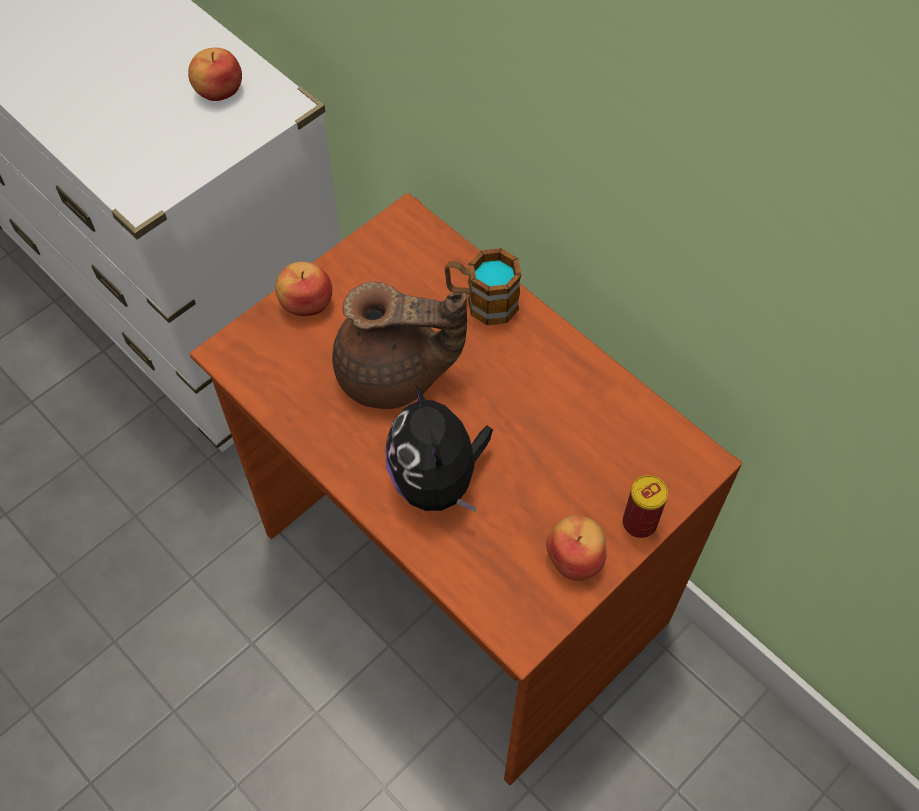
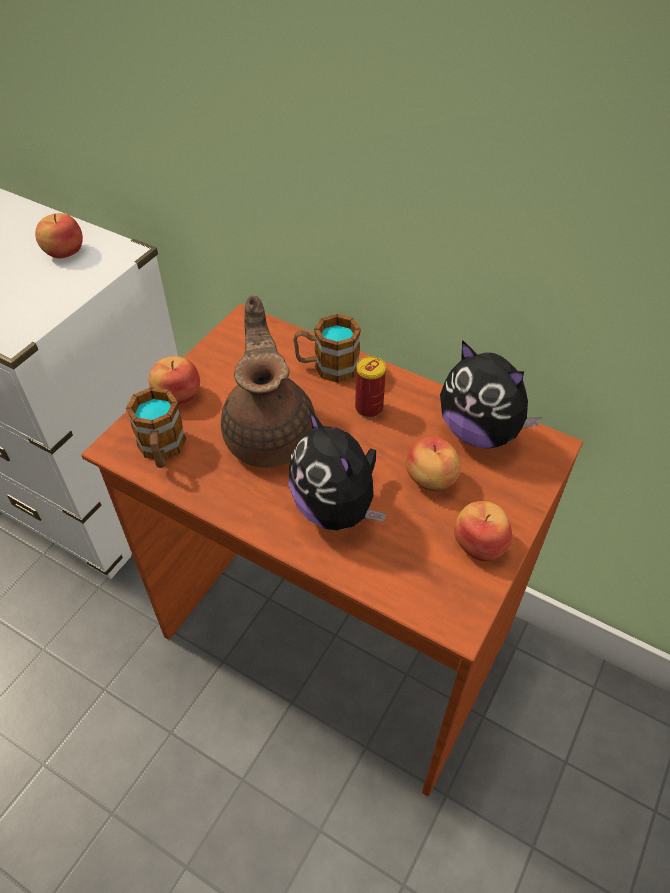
camera: 15 degrees left, 10 degrees down
brown teapot [332,282,467,409] -> brown teapot turned 90 degrees counterclockwise [221,295,315,468]
can [623,475,668,538] -> can moved to [355,356,386,418]
none -> mug [126,387,186,468]
none -> apple [406,437,460,491]
none -> plush toy [440,340,542,449]

